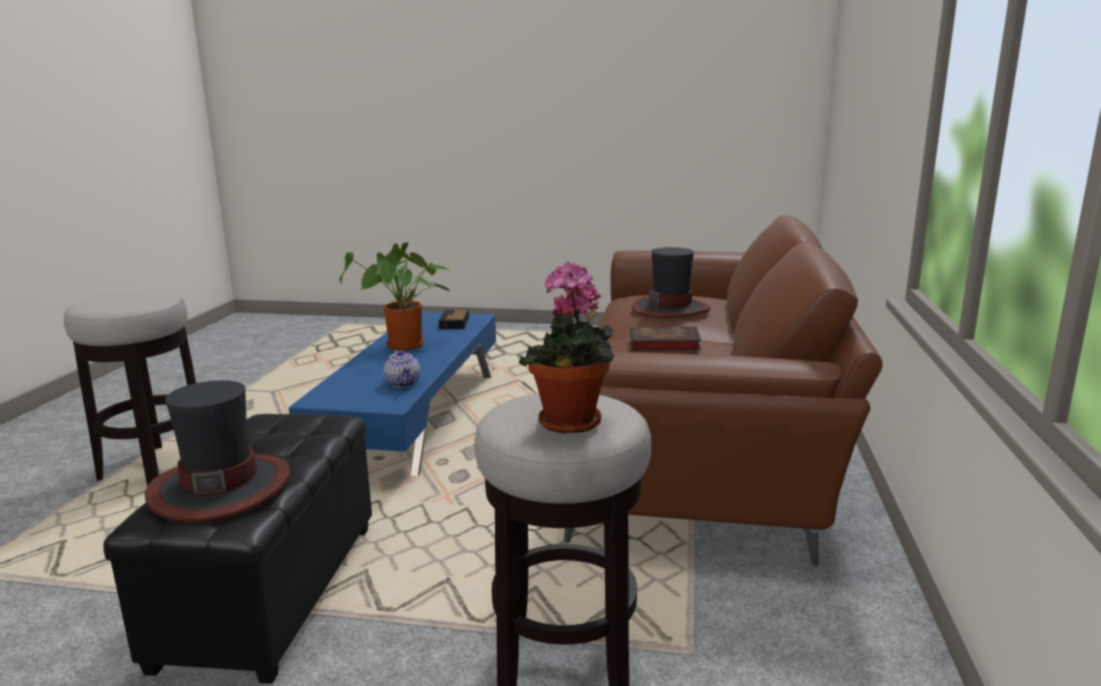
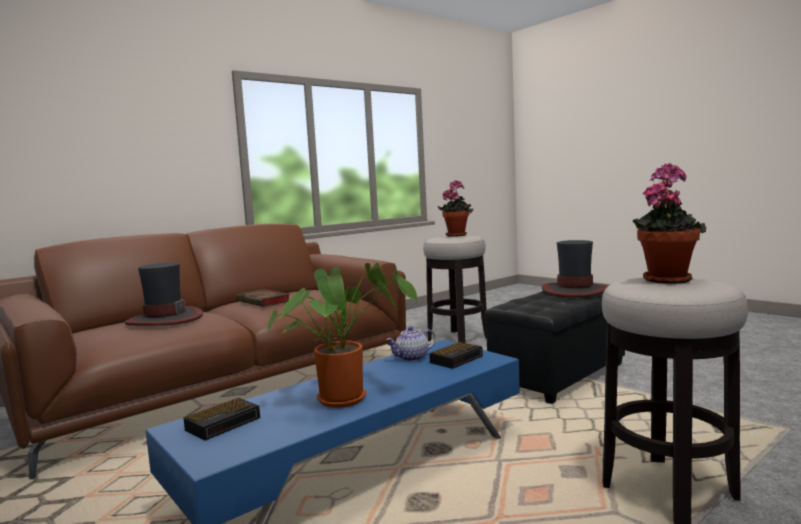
camera: 140 degrees left, 10 degrees down
teapot [384,350,420,388] -> teapot turned 135 degrees counterclockwise [386,326,436,361]
none -> alarm clock [429,342,483,369]
none -> potted plant [633,163,706,284]

